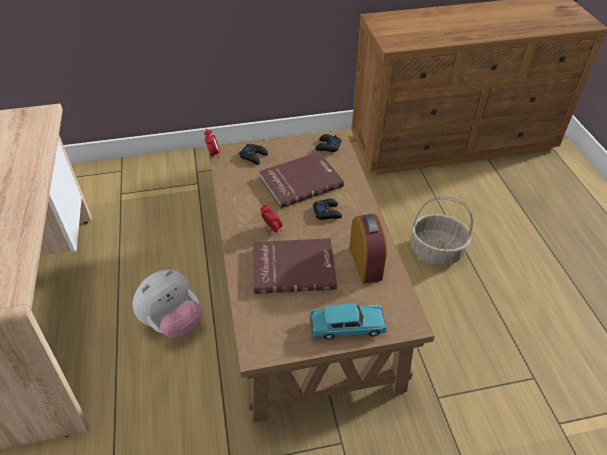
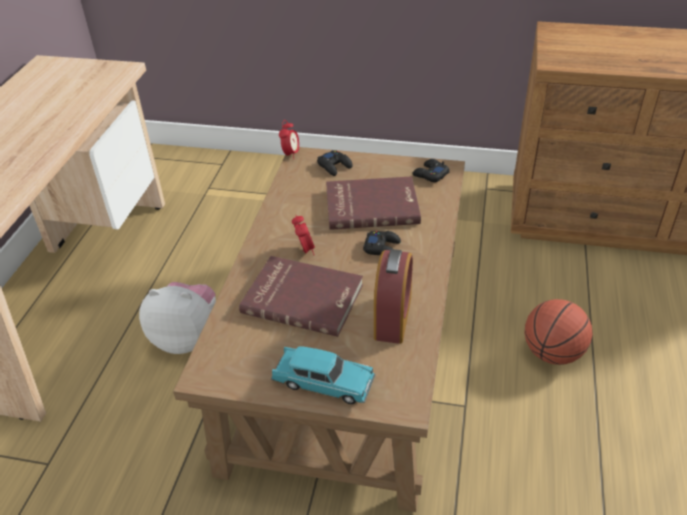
camera: 25 degrees right, 5 degrees down
plush toy [132,269,202,338] -> plush toy turned 150 degrees counterclockwise [139,282,216,354]
basket [411,196,473,266] -> basketball [525,299,592,365]

